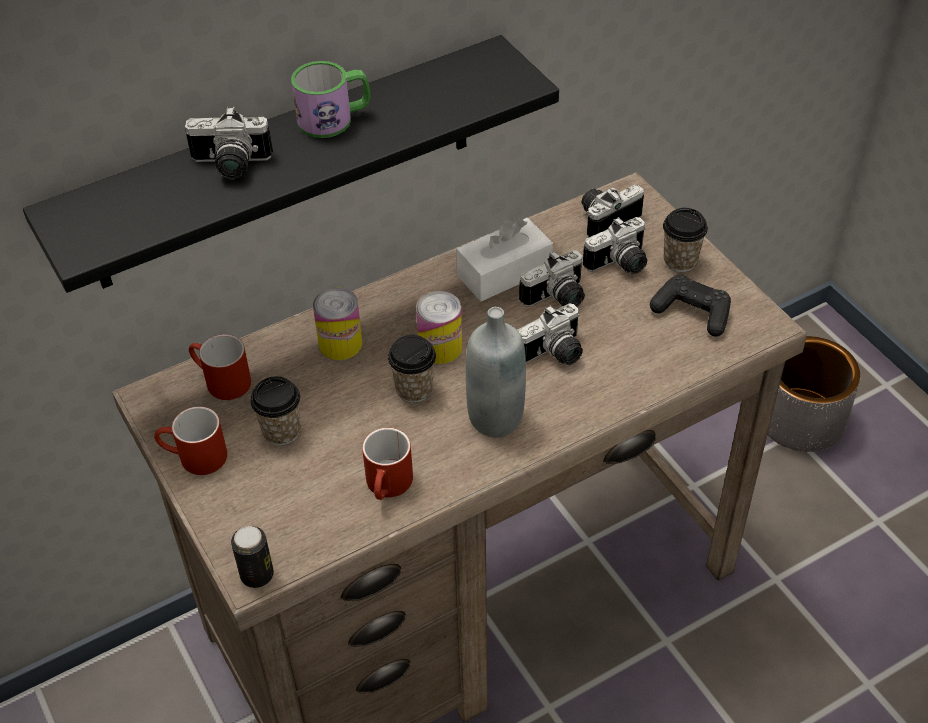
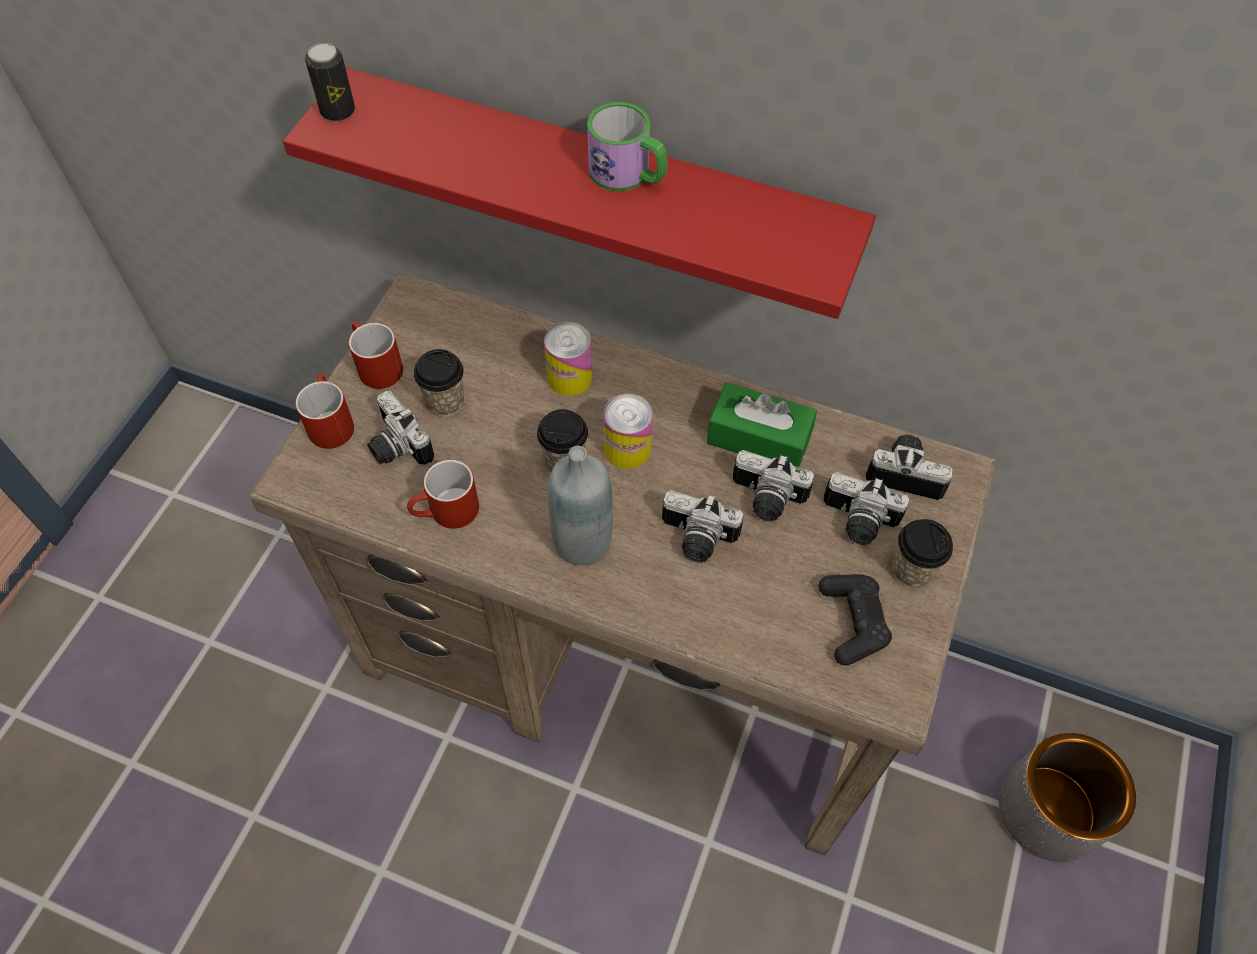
camera: 50 degrees right, 10 degrees up
black shelf [23,35,559,293] -> red shelf [283,67,876,319]
camera [185,107,273,179] -> camera moved to [367,391,434,466]
red mug [189,334,251,400] -> red mug moved to [295,374,354,449]
can [231,526,274,588] -> can moved to [305,43,355,121]
white tissue box [456,218,553,301] -> green tissue box [707,382,817,467]

